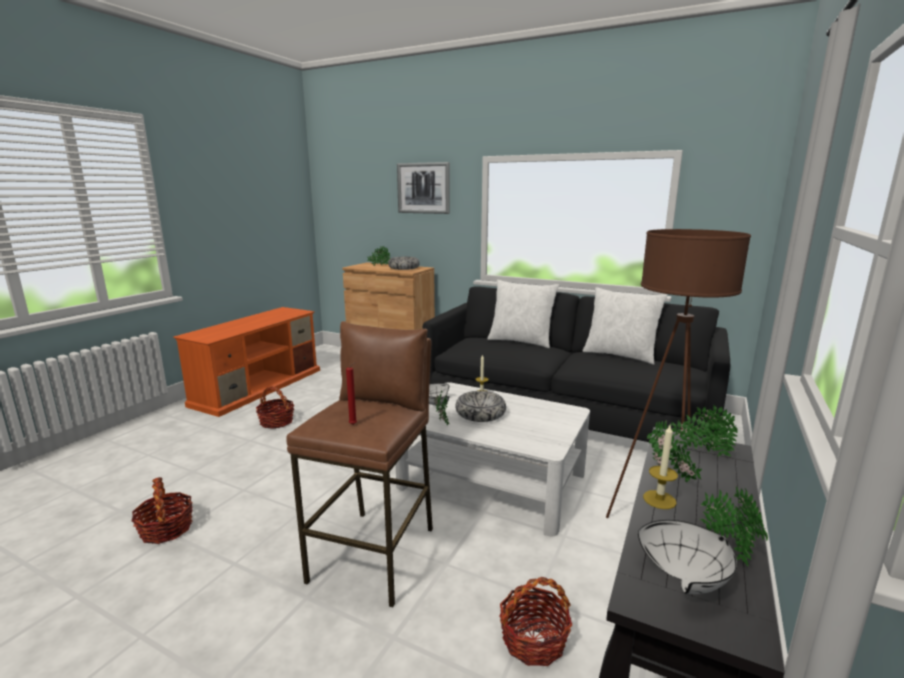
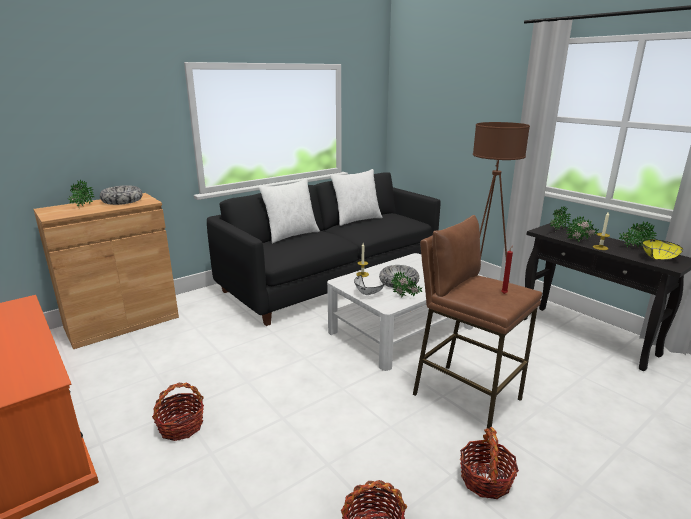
camera: 65 degrees left, 5 degrees up
picture [397,162,450,214] -> none
basket [500,577,572,666] -> basket moved to [460,427,519,499]
white bowl [638,520,737,594] -> yellow bowl [643,239,683,260]

